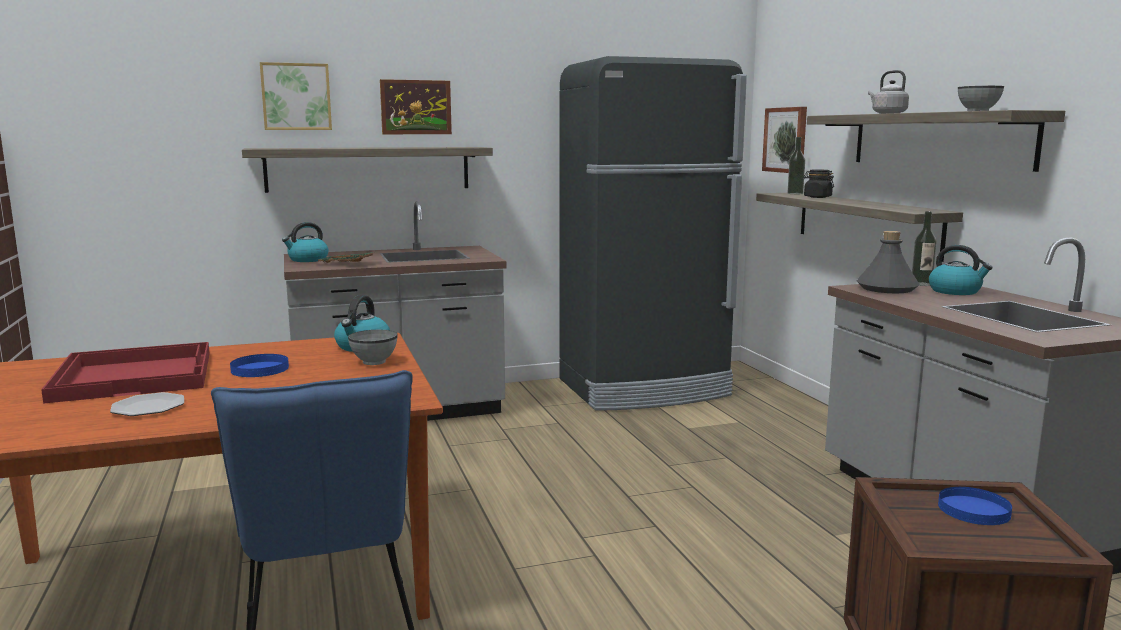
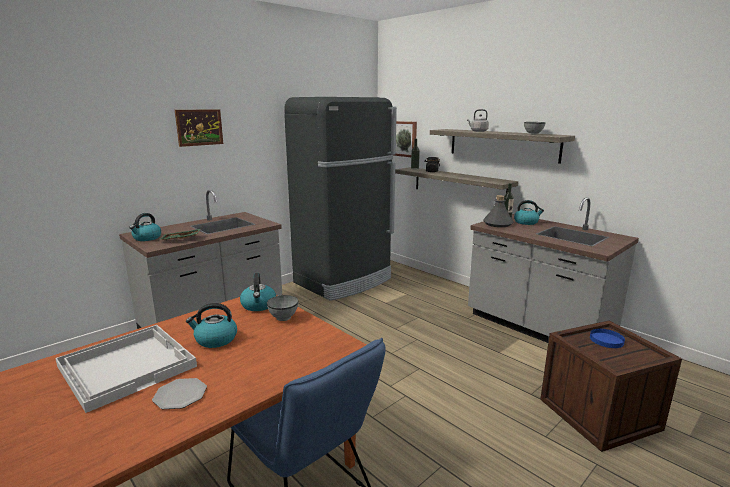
camera: 25 degrees left, 5 degrees up
red tray [41,342,210,404] -> white tray [55,325,197,413]
blue plate [230,354,289,377] -> kettle [186,303,237,348]
shelf [242,147,493,193] -> none
picture [260,62,332,130] -> none

